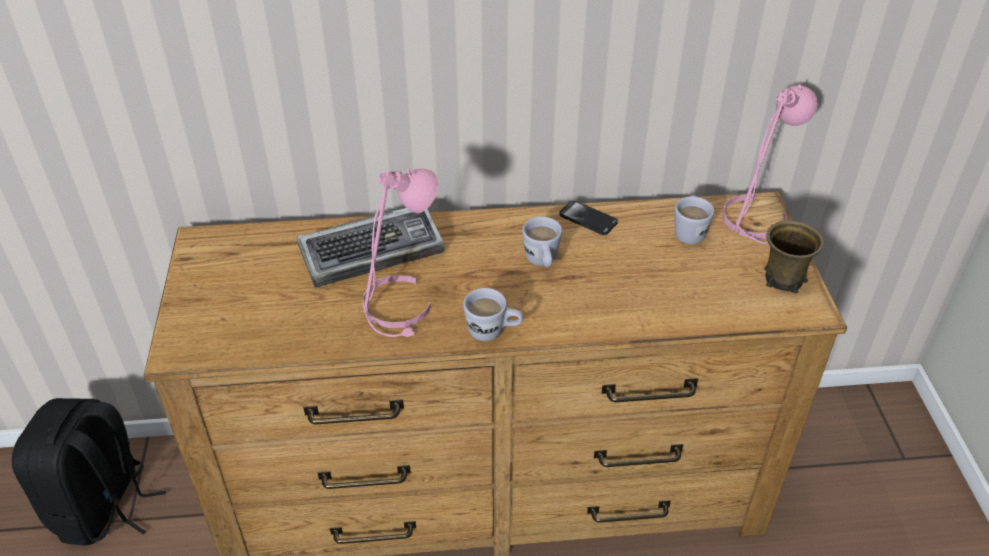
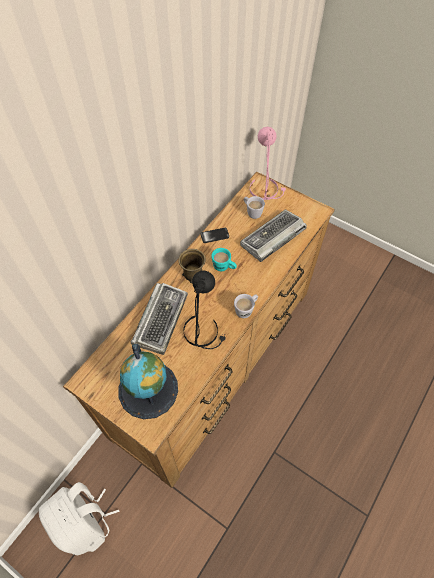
camera: 50 degrees left, 15 degrees up
black backpack [12,398,166,546] -> white backpack [39,482,120,555]
pink table lamp [363,168,438,337] -> black table lamp [183,270,226,349]
white mug [522,217,562,267] -> turquoise mug [211,248,237,271]
brown mug [764,220,824,293] -> brown mug moved to [178,249,206,283]
none -> globe [118,344,178,419]
none -> keyboard [240,209,307,262]

